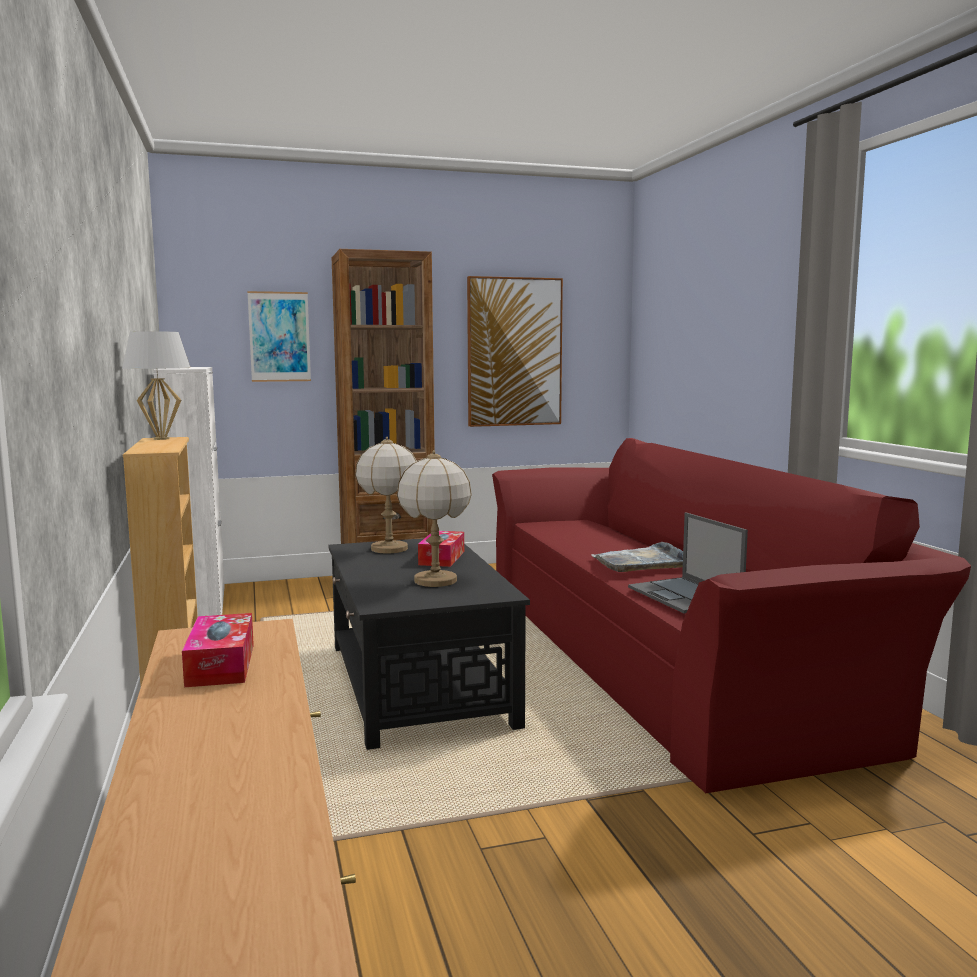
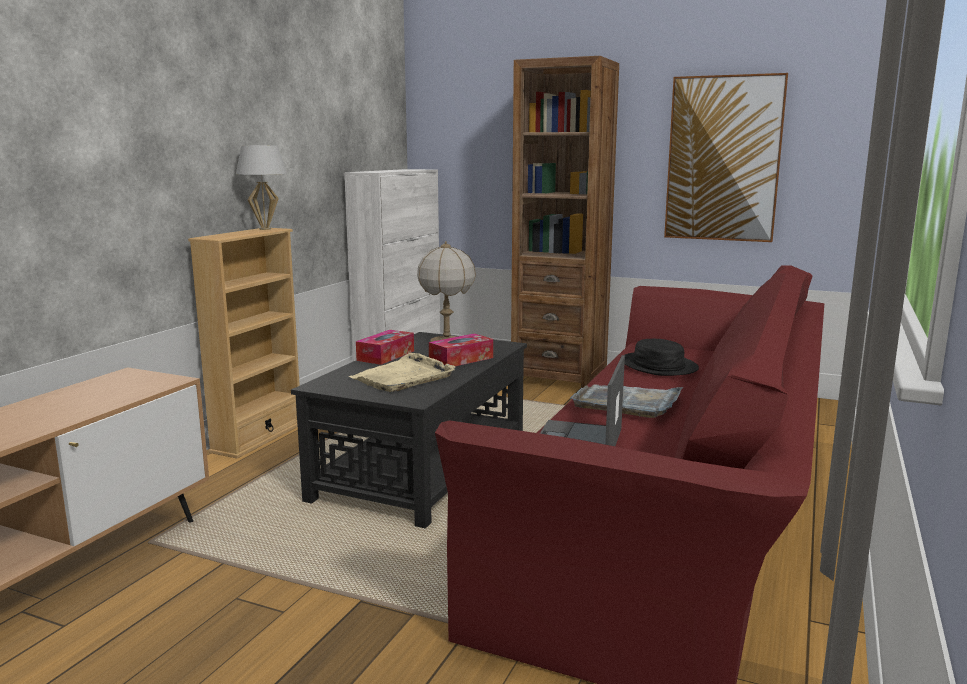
camera: 40 degrees right, 5 degrees up
tissue box [182,613,254,687] -> tissue box moved to [356,330,414,365]
picture [247,291,311,382] -> none
table lamp [397,450,472,587] -> beige tray [348,353,455,392]
none -> black hat [624,339,699,376]

